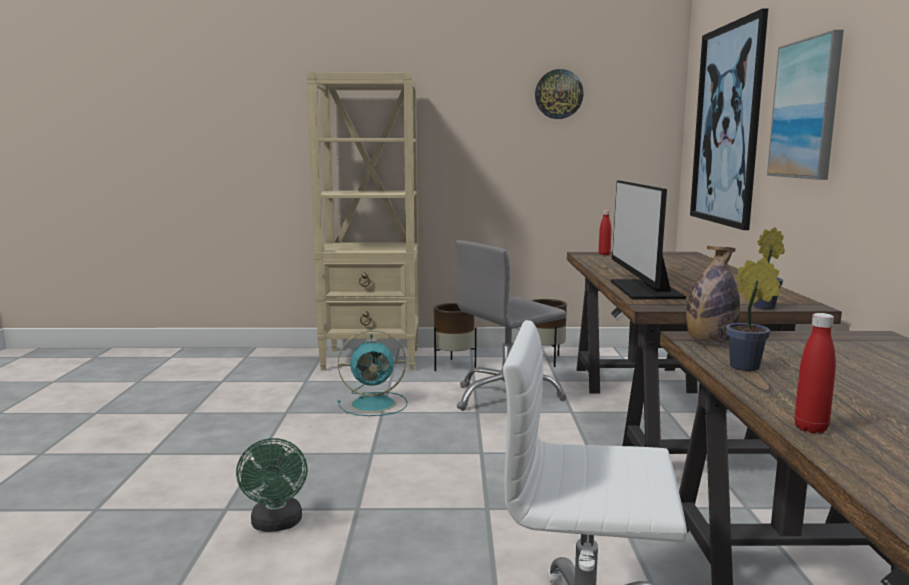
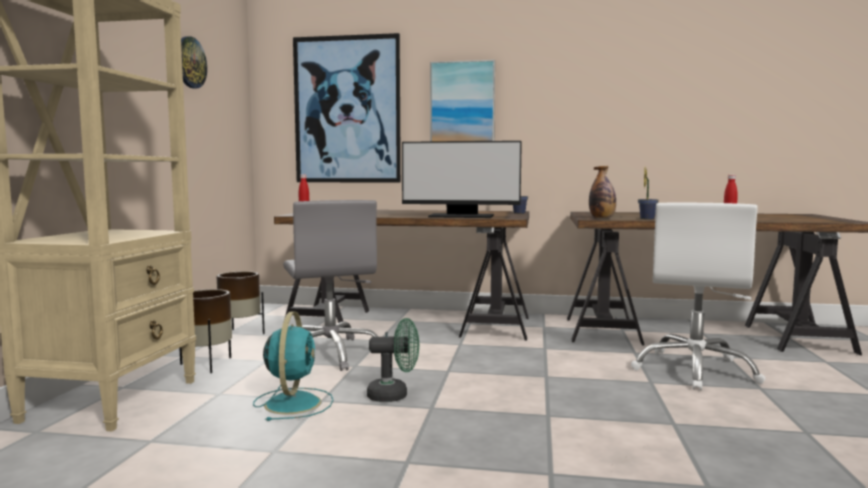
camera: 80 degrees left, 5 degrees down
green fan [236,438,308,532] -> green fan moved to [367,318,419,402]

